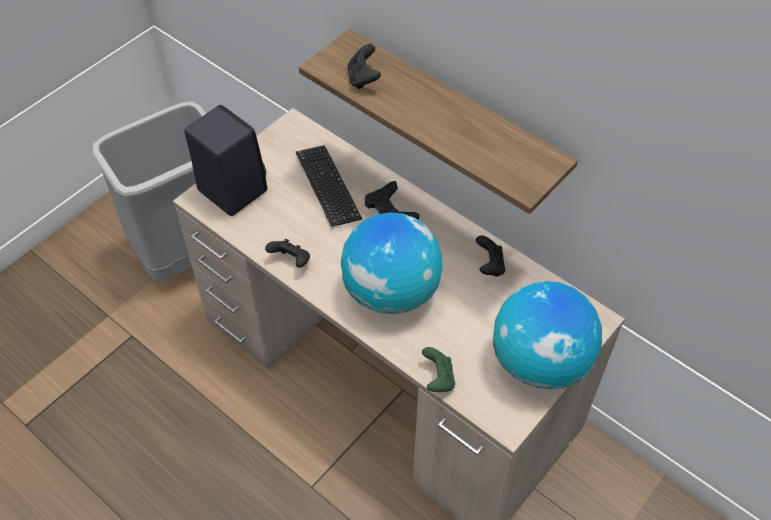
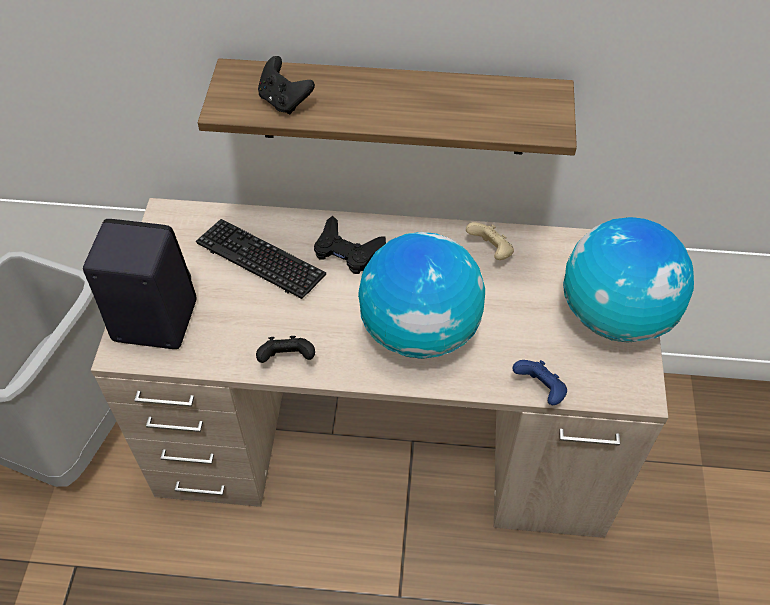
camera: 35 degrees left, 0 degrees up
green game controller [422,347,455,392] -> blue game controller [512,360,567,405]
black game controller [476,236,505,277] -> beige game controller [466,222,514,260]

